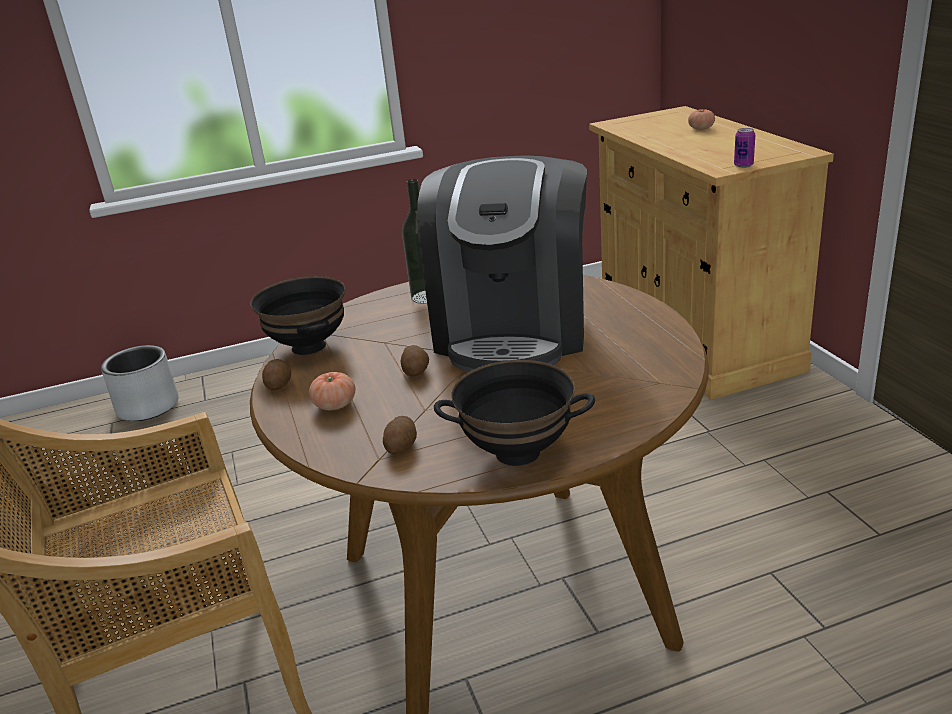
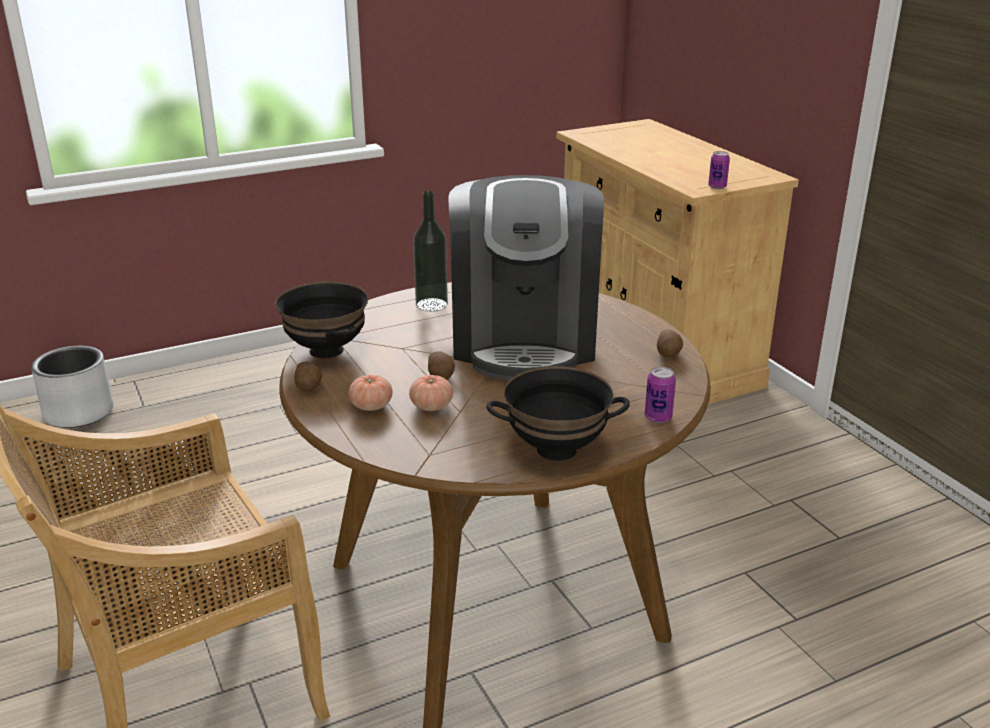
camera: 10 degrees left, 0 degrees up
potato [383,416,417,454] -> potato moved to [657,330,683,357]
tomato [688,109,715,130] -> tomato moved to [409,375,453,411]
none -> can [645,367,676,423]

